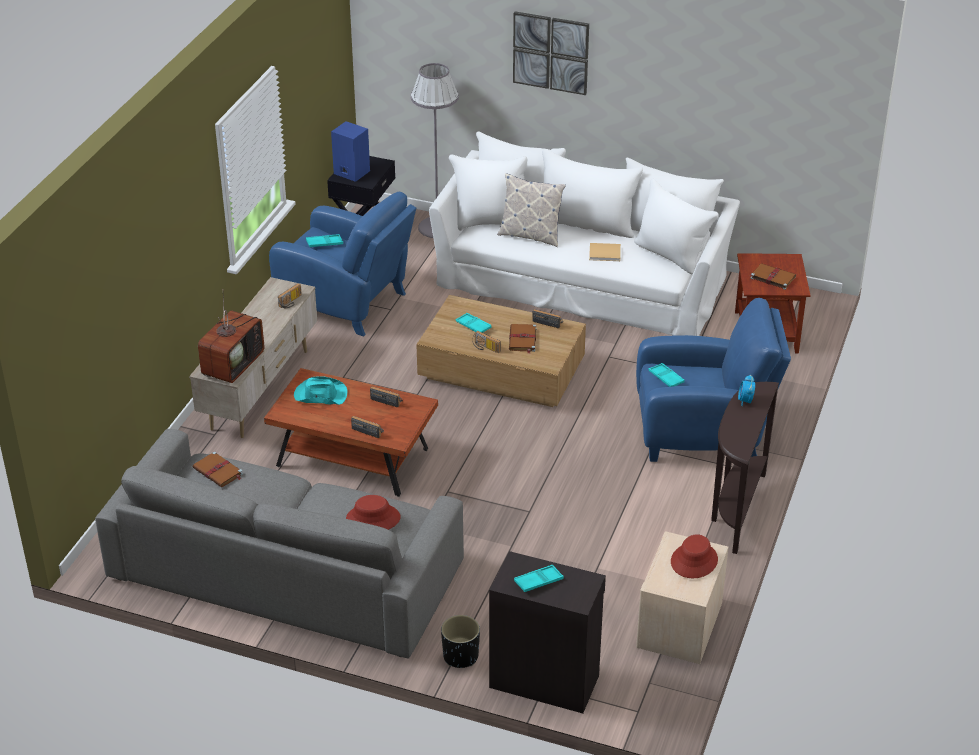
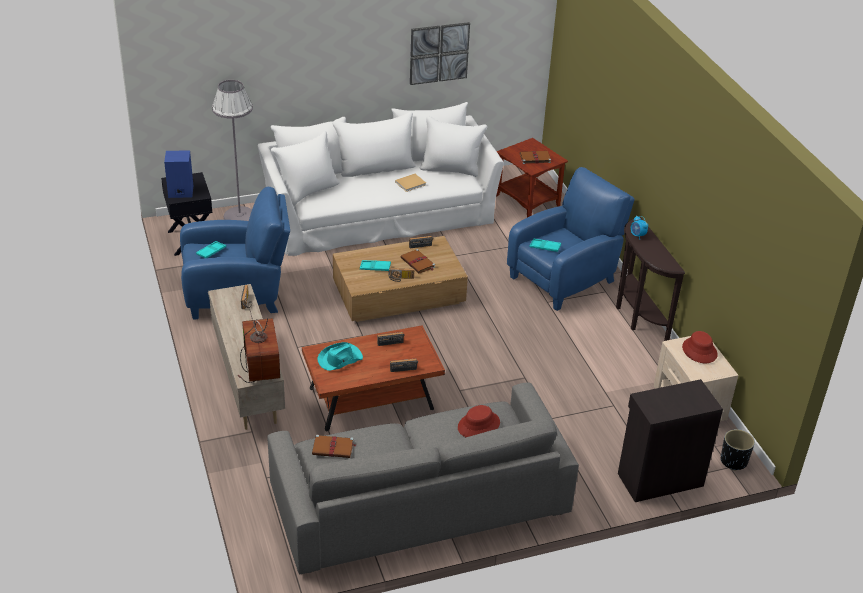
camera: 40 degrees left, 0 degrees up
black planter [441,615,480,668] -> black planter moved to [721,429,755,471]
pillow [497,173,566,247] -> none
picture [513,11,589,95] -> picture moved to [410,22,470,85]
turquoise tray [514,565,564,592] -> none

